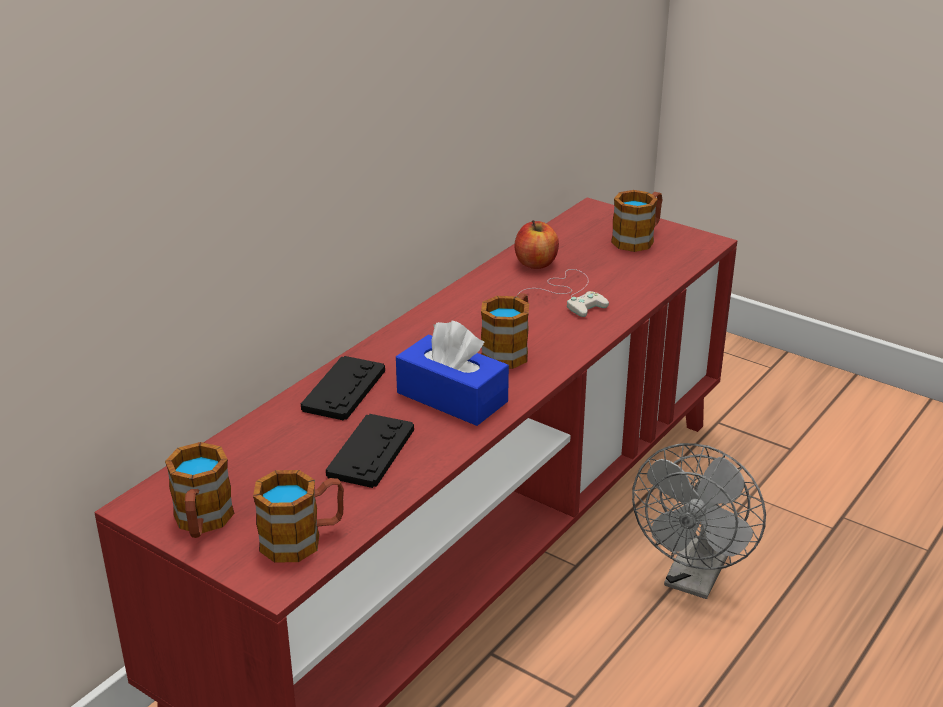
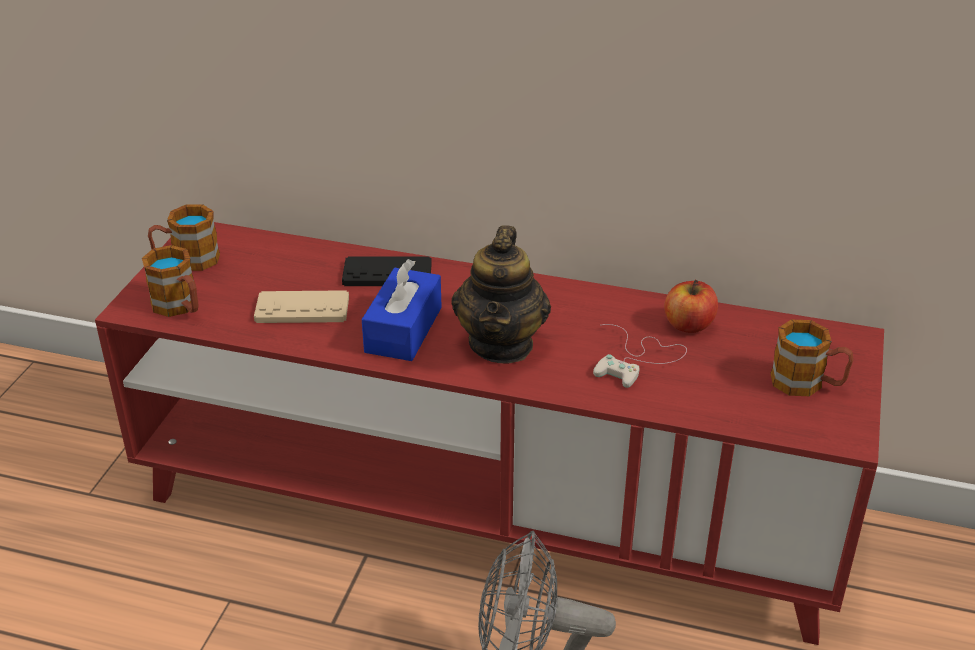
camera: 70 degrees right, 5 degrees up
black game controller [326,414,414,488] -> beige game controller [254,290,349,323]
mug [481,293,529,369] -> teapot [451,225,551,363]

